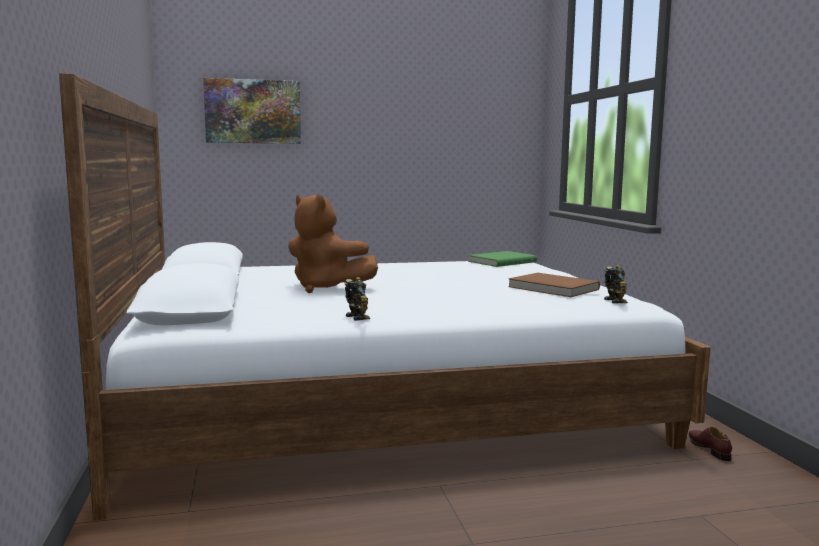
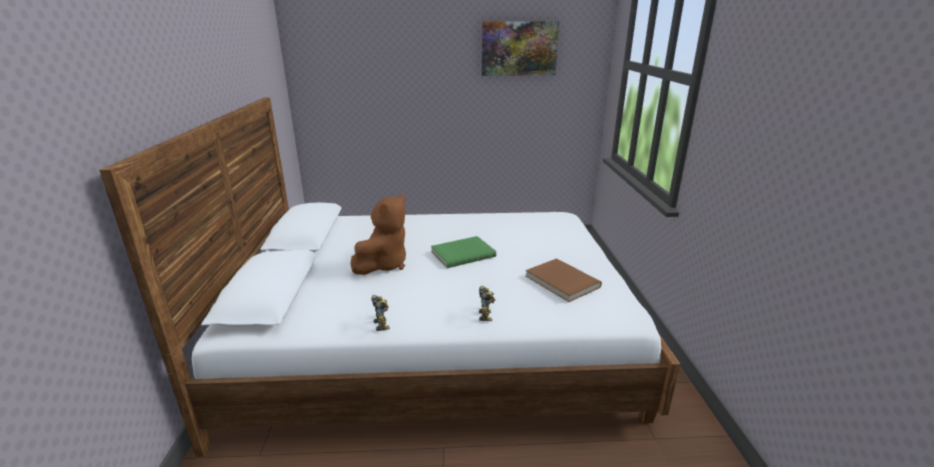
camera: 10 degrees right, 15 degrees up
picture [203,78,301,144] -> picture moved to [482,21,559,76]
brown plush toy [288,194,378,293] -> brown plush toy turned 105 degrees counterclockwise [351,194,406,275]
green book [468,251,537,267] -> green book moved to [431,236,496,268]
toy robot [604,265,627,304] -> toy robot moved to [479,286,495,321]
brown shoe [688,427,732,461] -> none

